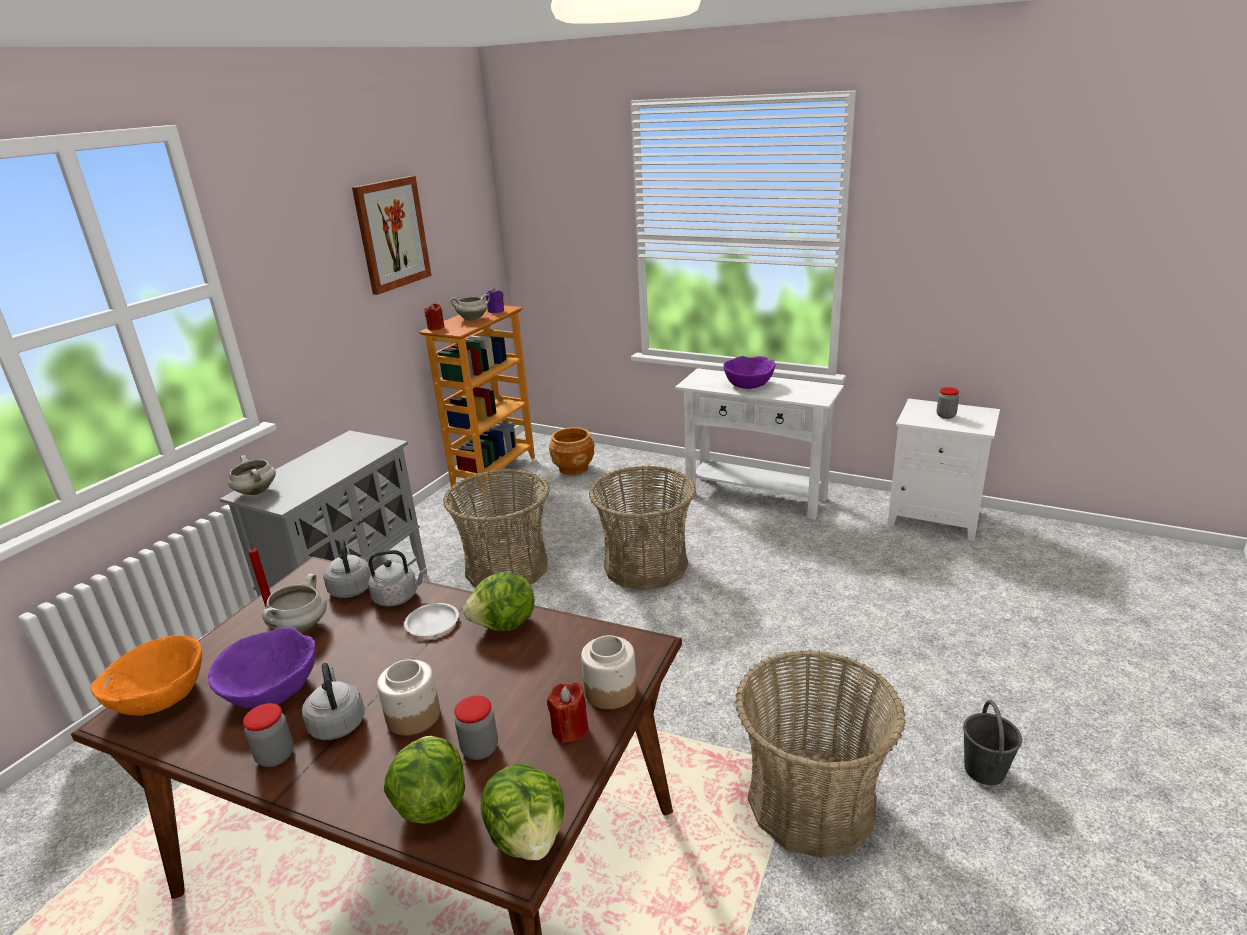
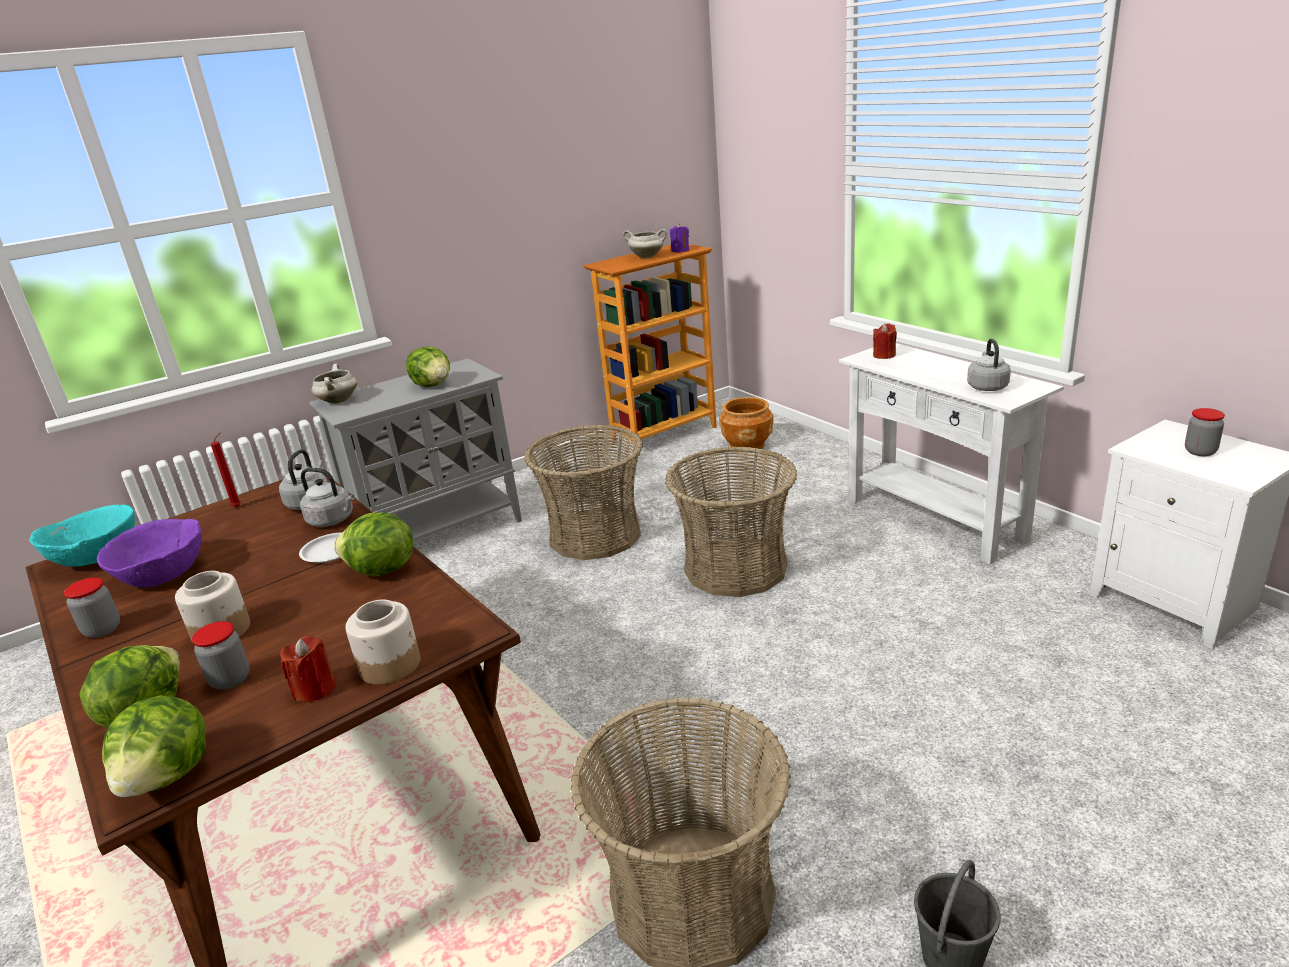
camera: 30 degrees right, 0 degrees up
orange bowl [90,635,202,716] -> turquoise bowl [29,504,135,567]
white cooking pot [262,574,327,633] -> none
grey kettle [302,663,365,740] -> grey kettle moved to [967,338,1011,391]
picture [352,176,432,295] -> none
red candle [424,303,445,330] -> red candle moved to [873,324,897,359]
purple bowl [723,356,776,389] -> none
none -> lettuce [406,347,450,387]

